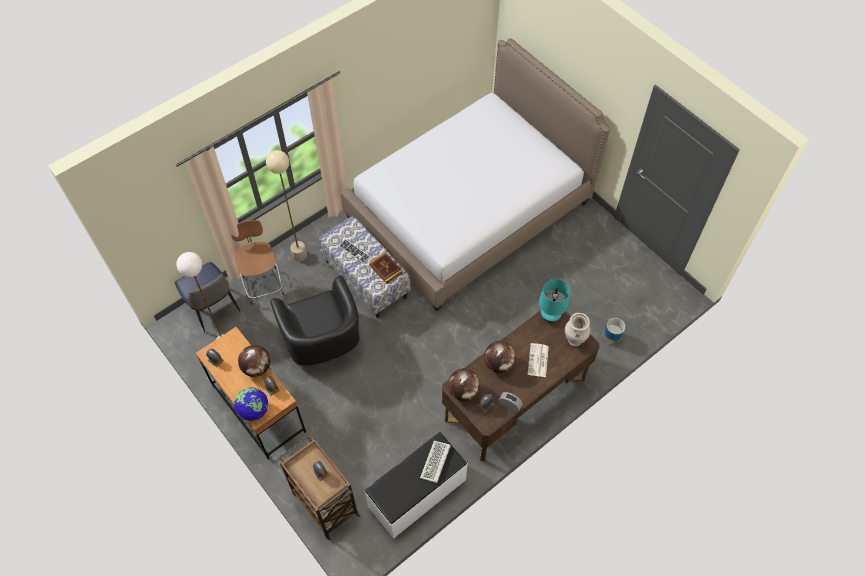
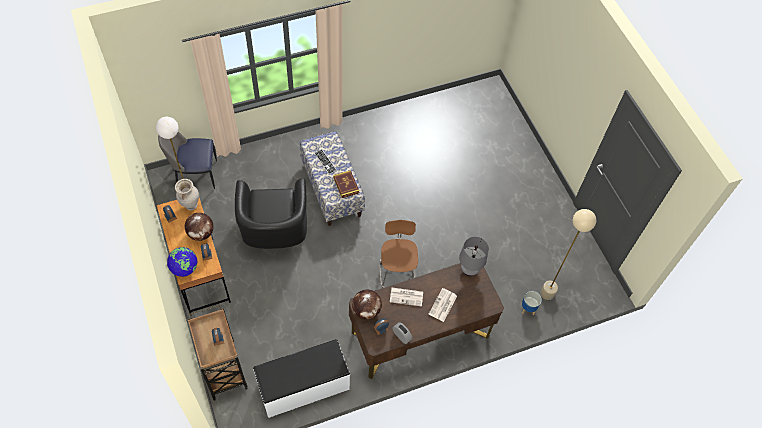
camera: 15 degrees right, 0 degrees up
chair [175,262,240,332] -> chair turned 105 degrees clockwise [158,132,217,189]
brown stool [231,220,284,305] -> brown stool moved to [379,220,418,288]
beige floor lamp [266,150,307,261] -> beige floor lamp moved to [540,209,596,300]
bed [341,38,610,311] -> none
keyboard [420,441,451,483] -> none
globe [484,341,516,373] -> newspaper [390,288,423,307]
turquoise table lamp [539,279,570,322] -> grey table lamp [459,237,489,276]
beige vase [565,313,590,346] -> beige vase moved to [175,179,199,210]

